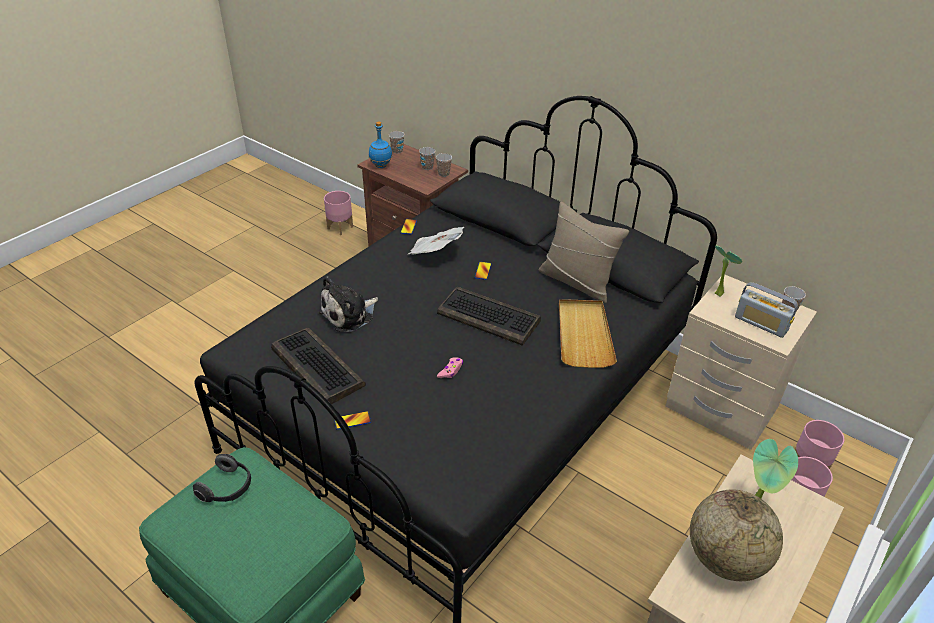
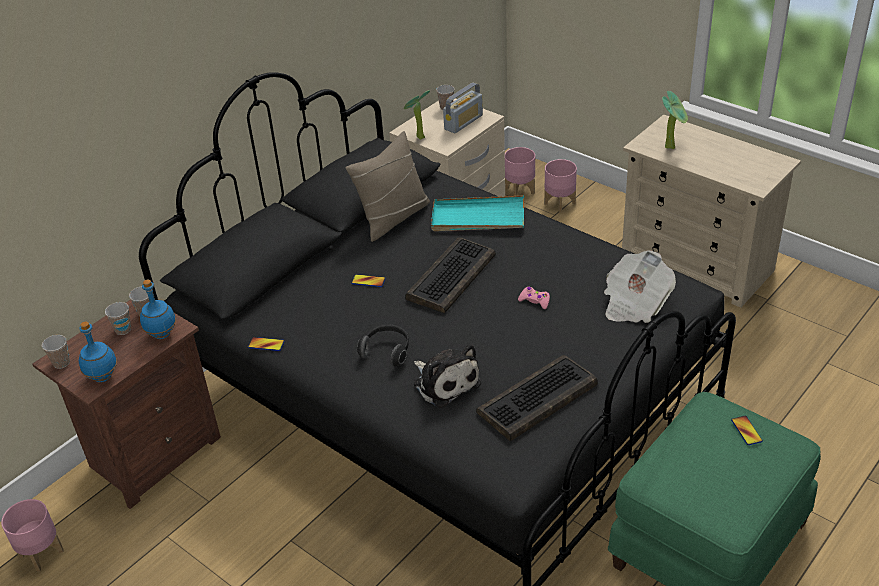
camera: 85 degrees left, 0 degrees up
headphones [193,454,251,502] -> headphones moved to [357,324,409,367]
phone [334,411,371,430] -> phone moved to [731,416,763,445]
newspaper [407,227,464,255] -> newspaper moved to [604,250,676,323]
beige tray [559,299,617,368] -> turquoise tray [431,196,524,231]
globe [690,490,783,581] -> none
none -> blue bottle [140,280,176,339]

